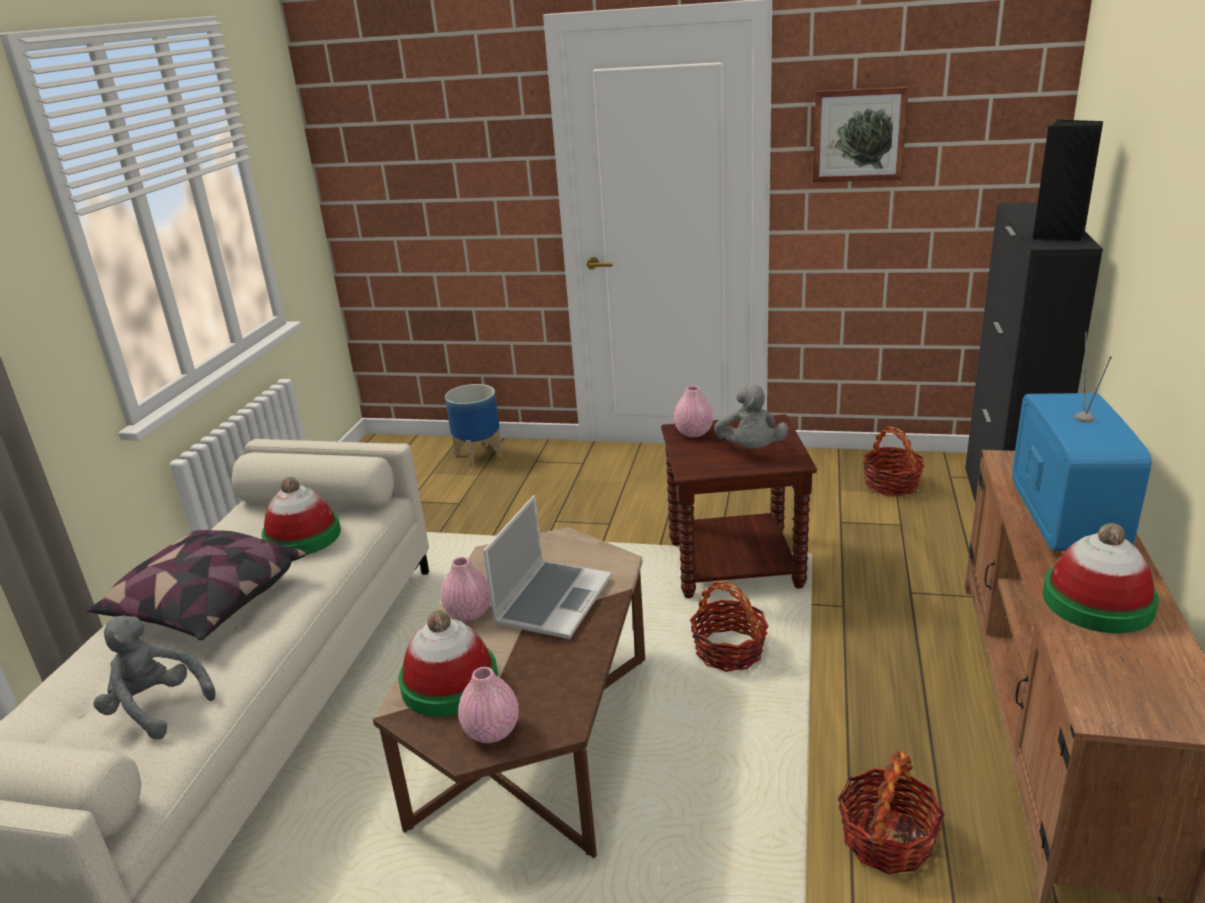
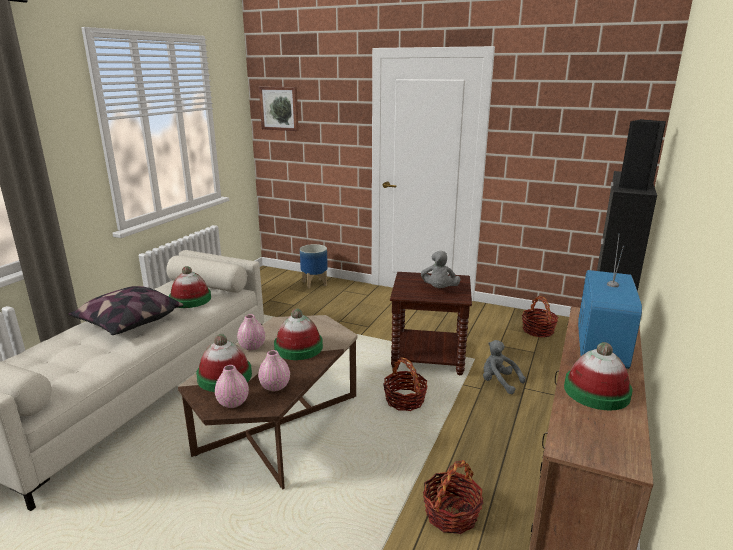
camera: 10 degrees right, 5 degrees down
grey plush toy [93,615,215,740] -> grey plush toy moved to [483,340,526,394]
laptop [483,495,612,639] -> hat [274,308,323,360]
pink vase [674,386,713,437] -> pink vase moved to [258,350,290,391]
picture [813,87,909,182] -> picture moved to [259,86,299,131]

